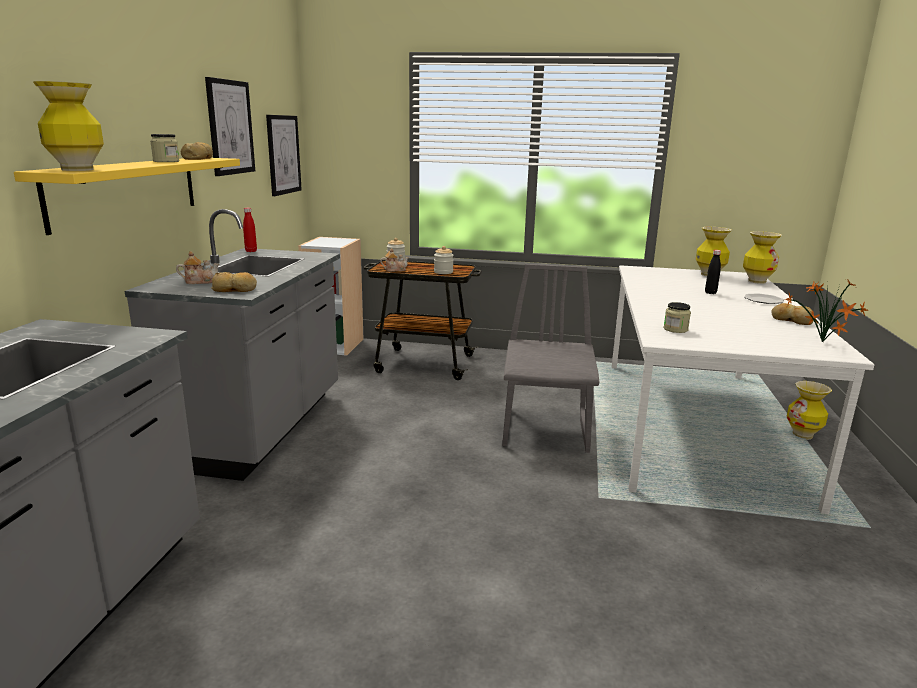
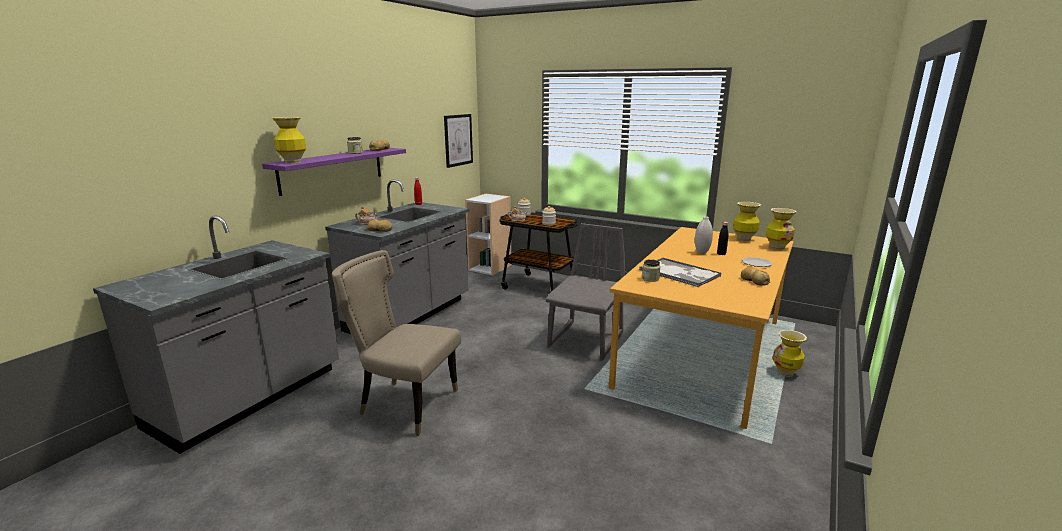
camera: 20 degrees right, 0 degrees up
yellow shelf [14,158,240,235] -> purple shelf [262,148,406,196]
picture [205,77,255,176] -> none
white dining table [612,265,875,514] -> orange dining table [609,227,794,429]
potted plant [785,279,868,343] -> none
none -> beige chair [332,250,461,436]
none -> tray [639,258,721,287]
none -> white vase [695,216,713,254]

